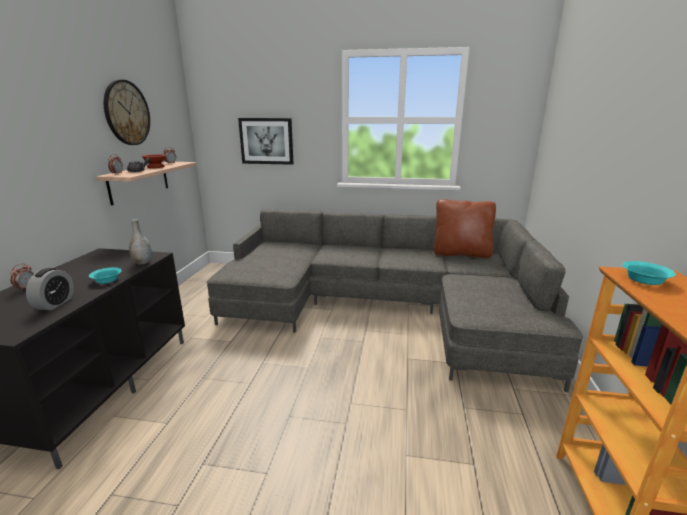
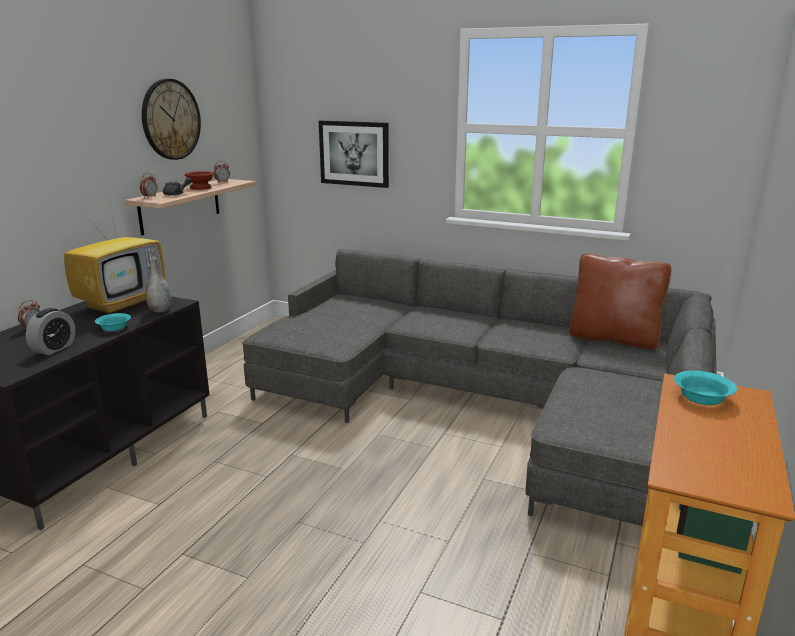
camera: 15 degrees right, 0 degrees up
none -> television [64,202,165,314]

